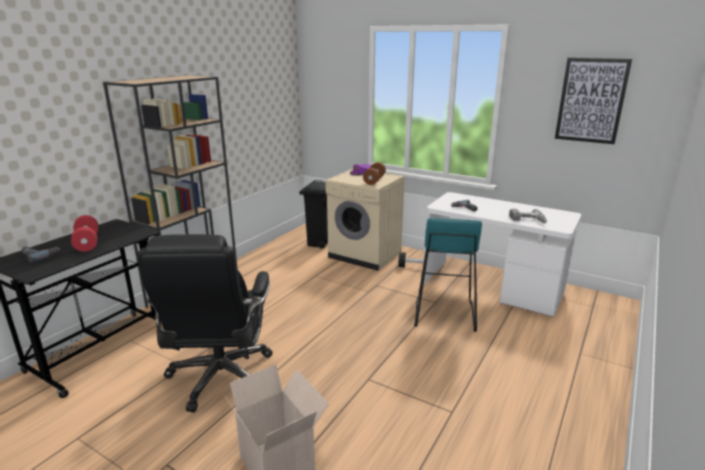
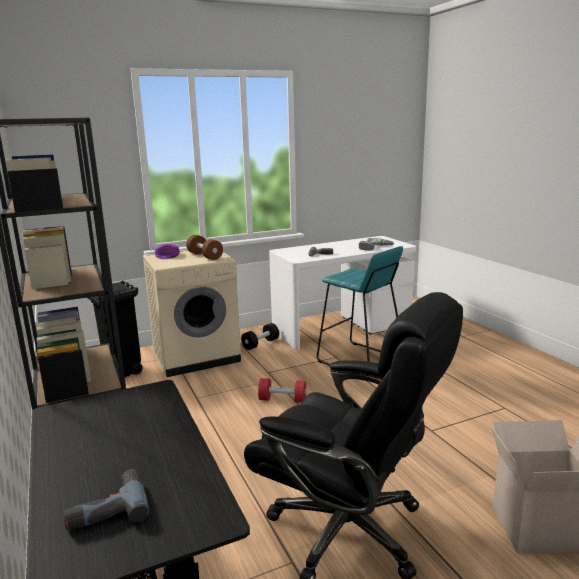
camera: 55 degrees left, 5 degrees down
red dumbbell [71,215,98,252] -> red dumbbell moved to [258,378,306,403]
picture [555,58,632,144] -> none

